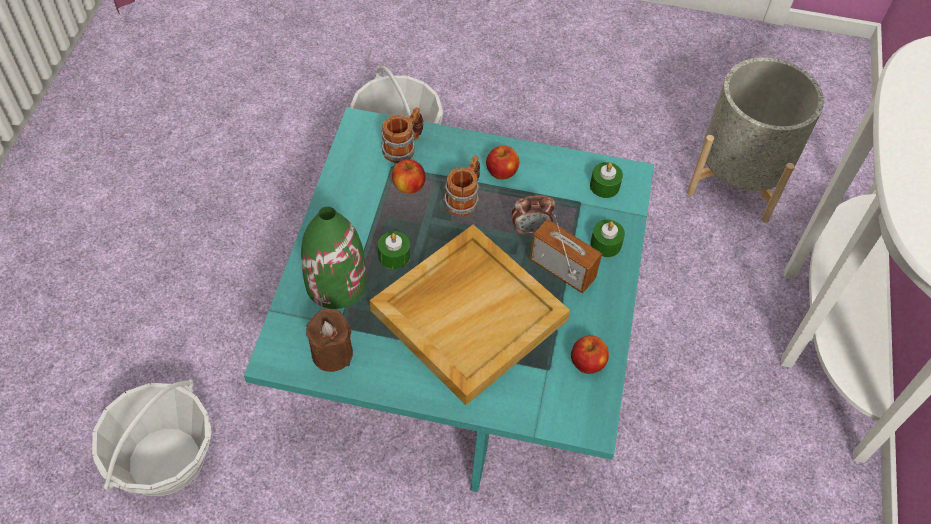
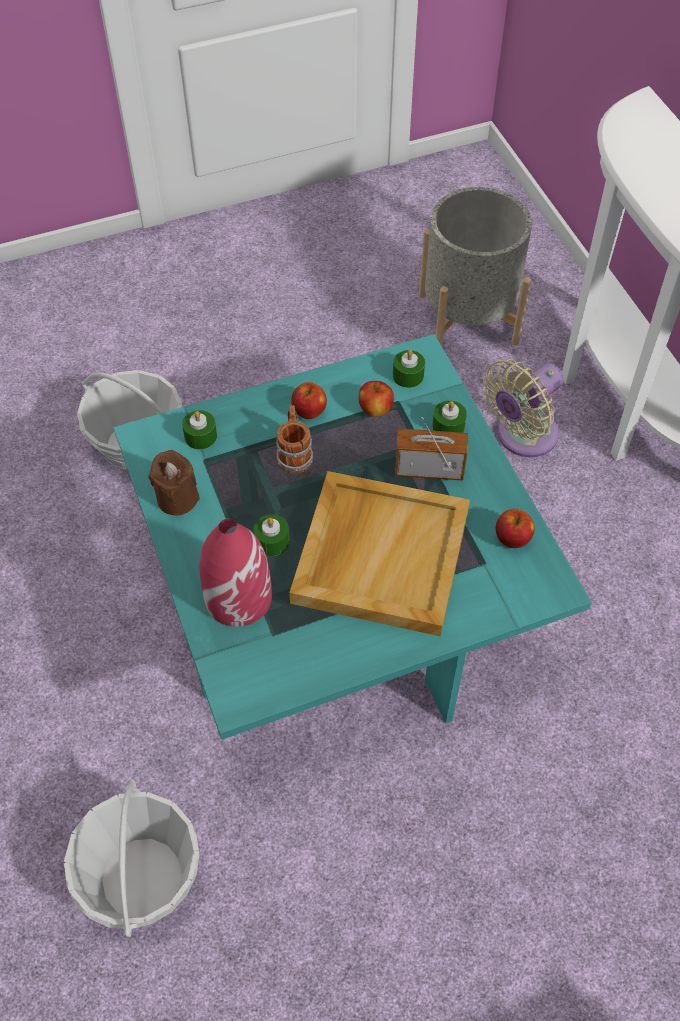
camera: 30 degrees left, 0 degrees up
green vase [301,207,366,309] -> red vase [199,519,272,627]
brown candle [306,308,353,372] -> brown candle moved to [148,450,200,516]
mug [382,107,424,163] -> green candle [182,410,217,449]
apple [392,159,425,194] -> apple moved to [359,381,394,417]
alarm clock [512,195,555,235] -> none
none -> beige fan [483,359,563,457]

